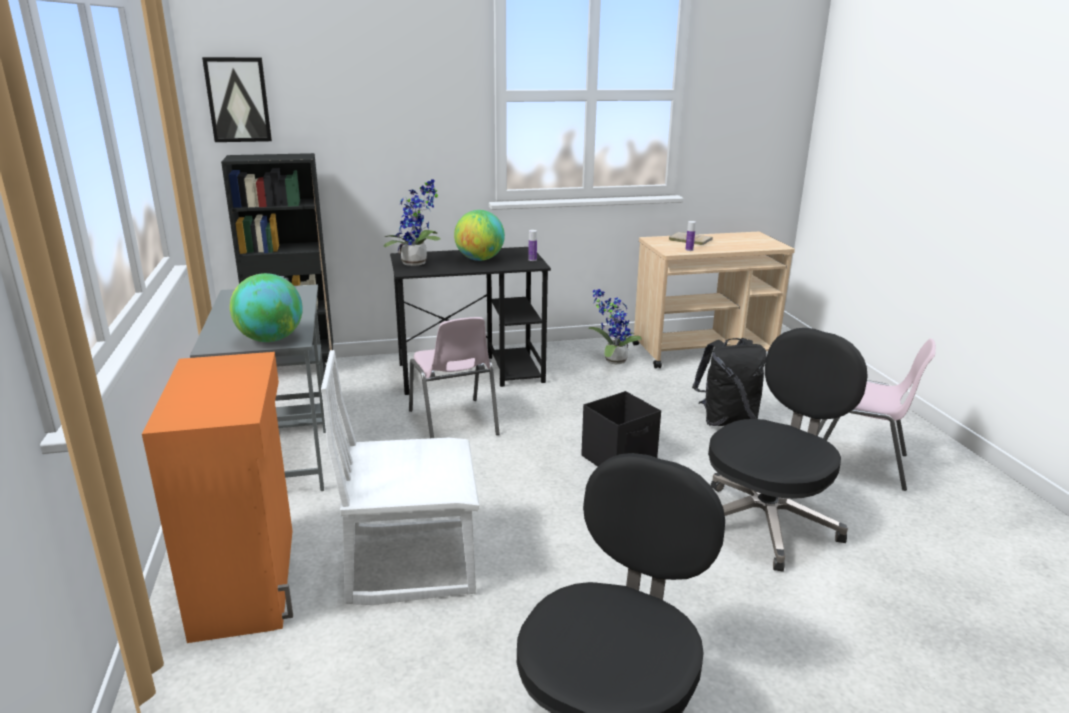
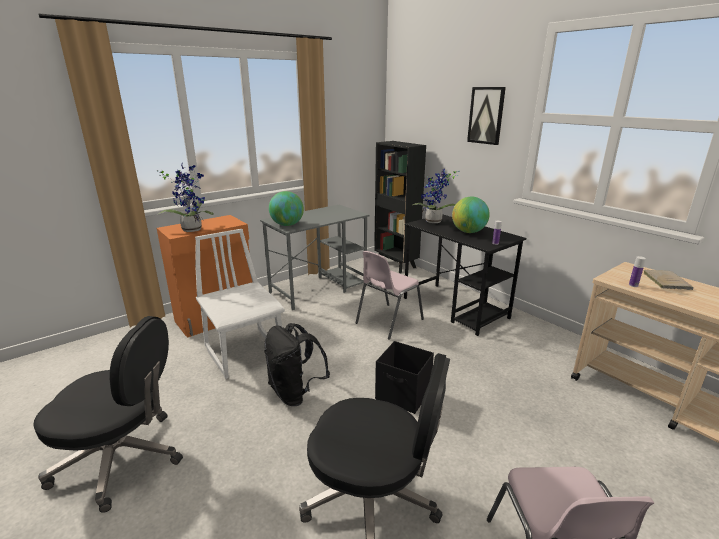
camera: 65 degrees right, 0 degrees up
picture [202,57,272,142] -> picture moved to [467,87,506,145]
potted plant [588,289,642,364] -> potted plant moved to [157,164,214,232]
black backpack [692,338,767,426] -> black backpack moved to [264,323,330,406]

